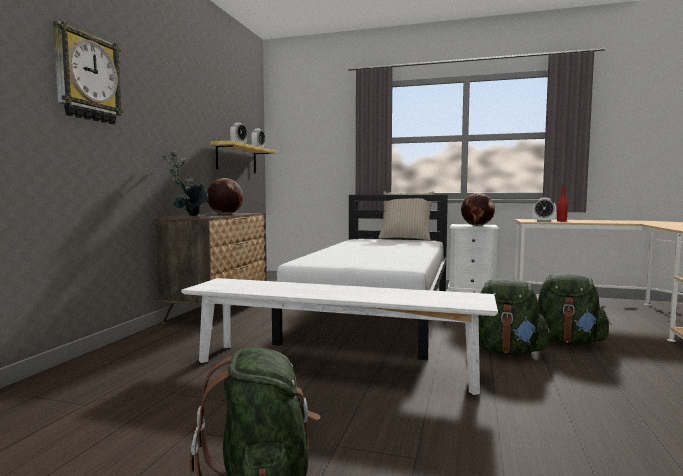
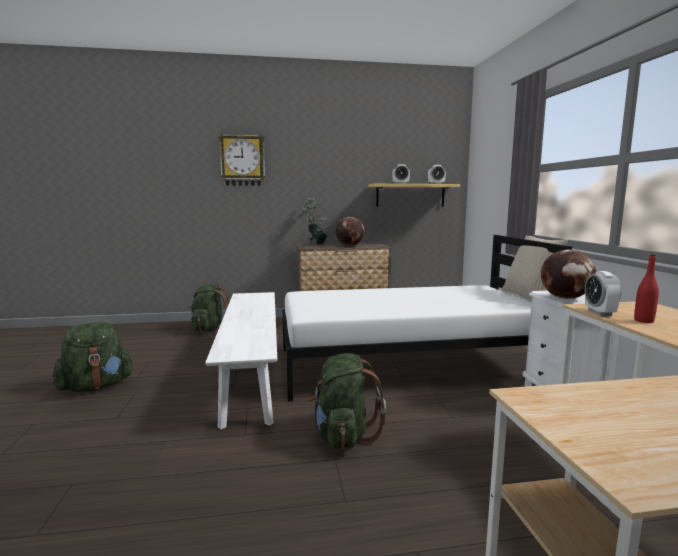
camera: 65 degrees right, 5 degrees up
green backpack [538,274,611,344] -> green backpack moved to [189,284,229,331]

